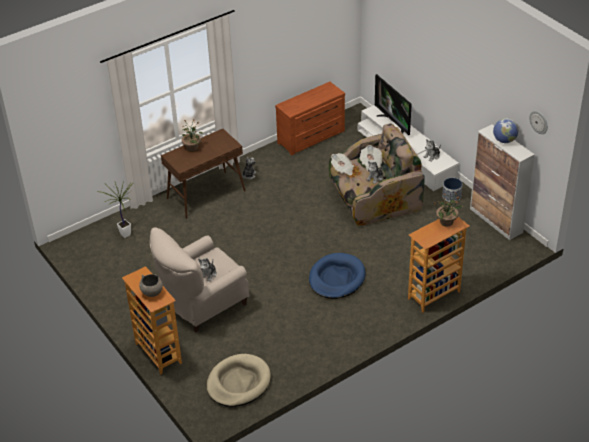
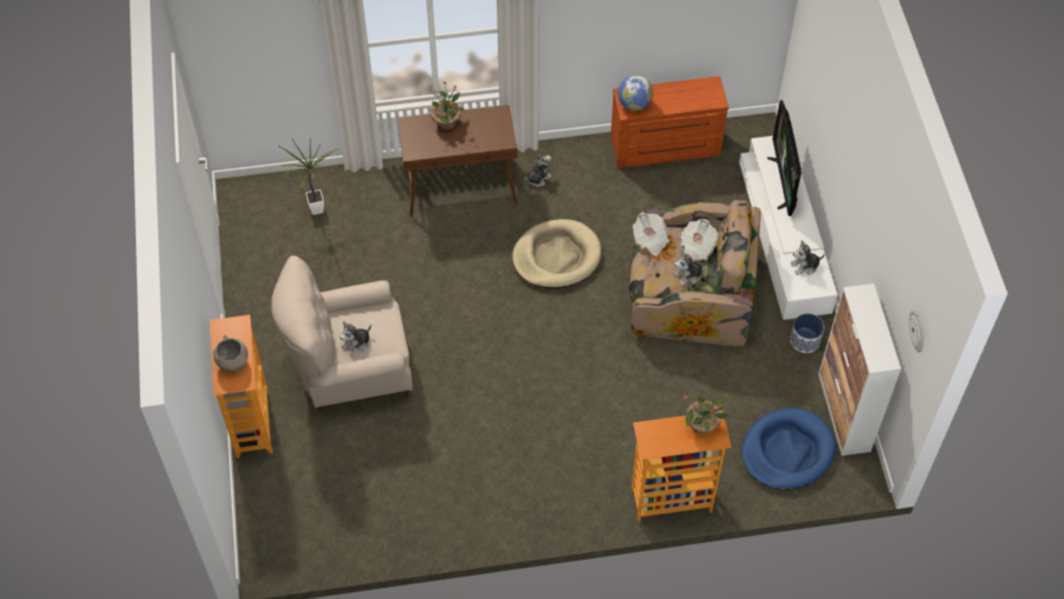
camera: 25 degrees right, 15 degrees up
beige dog bed [207,354,271,407] -> beige dog bed moved to [512,219,601,289]
blue dog bed [309,253,365,299] -> blue dog bed moved to [742,408,836,490]
globe [493,118,518,143] -> globe moved to [618,75,653,111]

